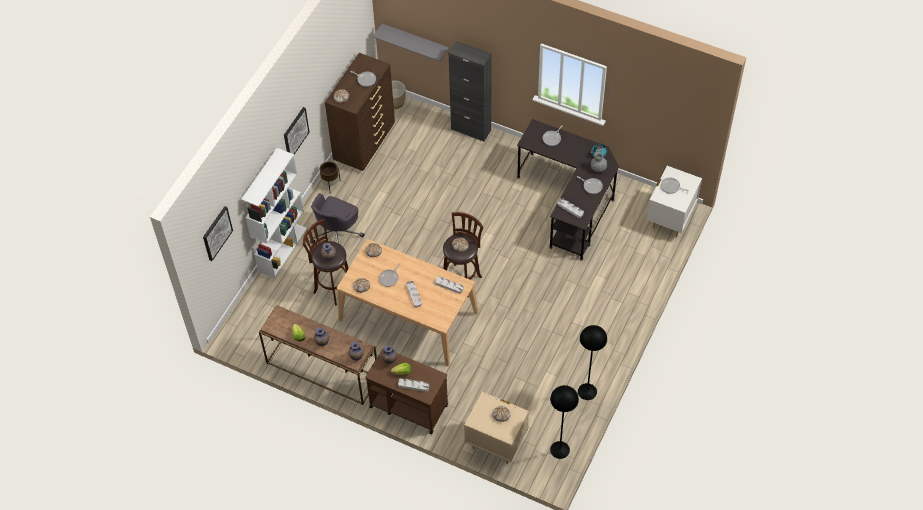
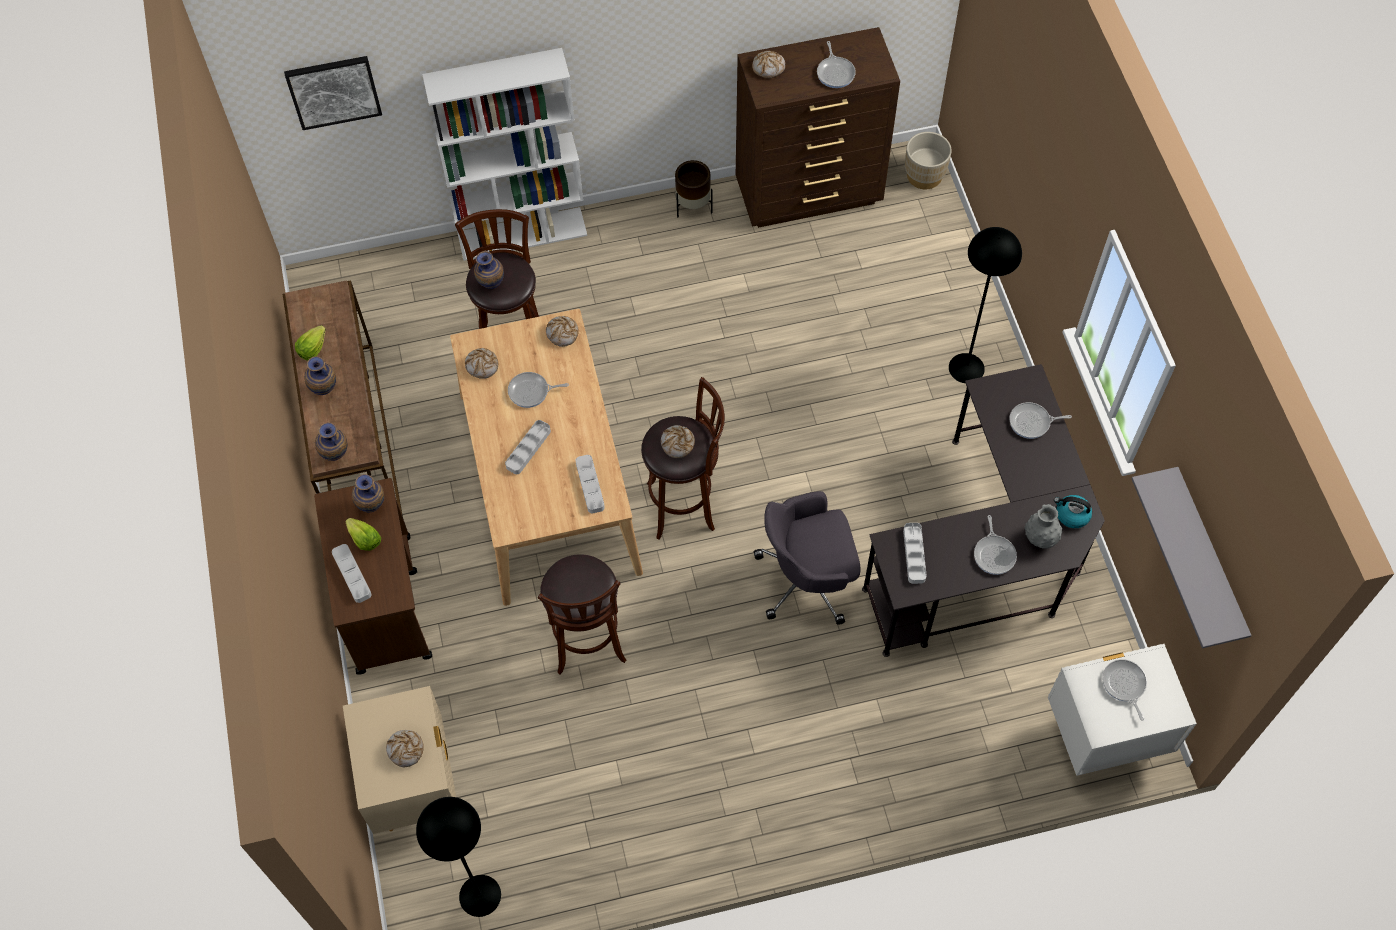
camera: 50 degrees right, 5 degrees up
picture [284,107,310,155] -> none
grey office chair [310,193,365,243] -> grey office chair moved to [754,491,861,625]
grey shelf [373,24,449,62] -> grey shelf moved to [1131,467,1252,648]
black cabinet [449,41,491,142] -> none
black floor lamp [578,325,607,400] -> black floor lamp moved to [949,227,1022,383]
none -> brown stool [538,554,626,674]

